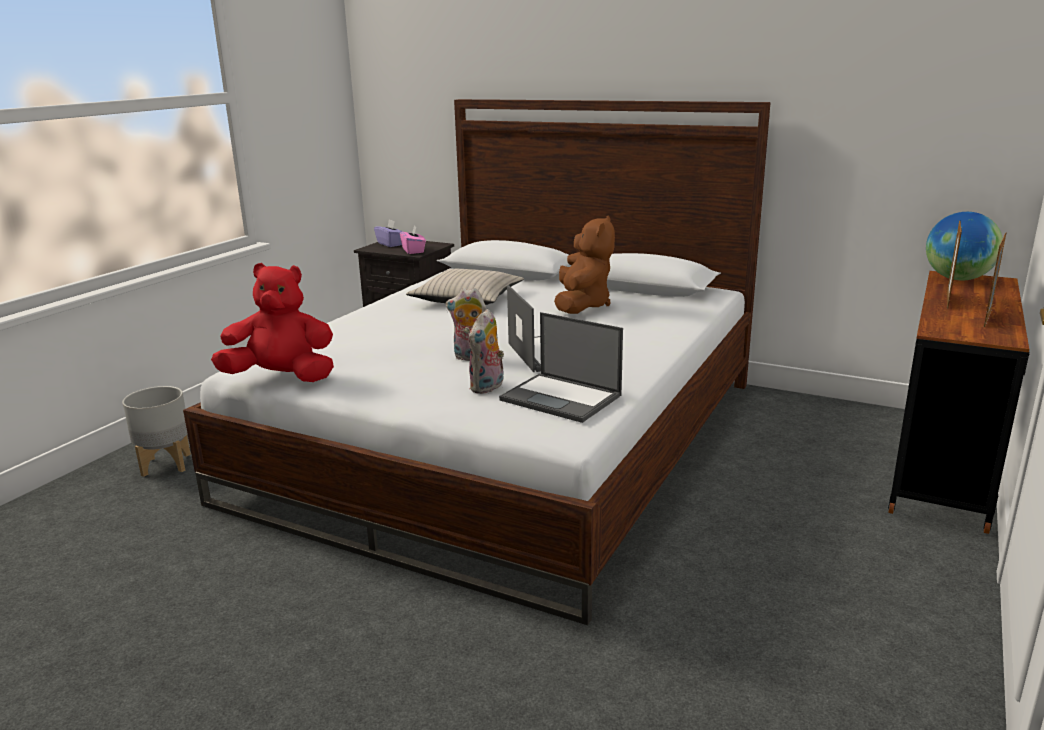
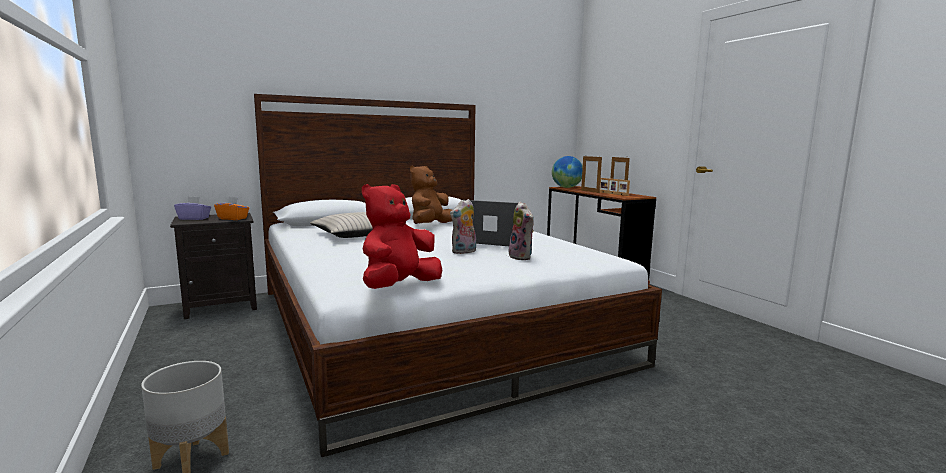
camera: 55 degrees left, 10 degrees down
pink tissue box [400,225,426,254] -> orange tissue box [214,197,249,220]
laptop [499,312,623,423] -> none
brown plush toy [554,216,615,314] -> brown plush toy turned 105 degrees counterclockwise [410,165,452,224]
none -> picture frame [600,178,630,196]

